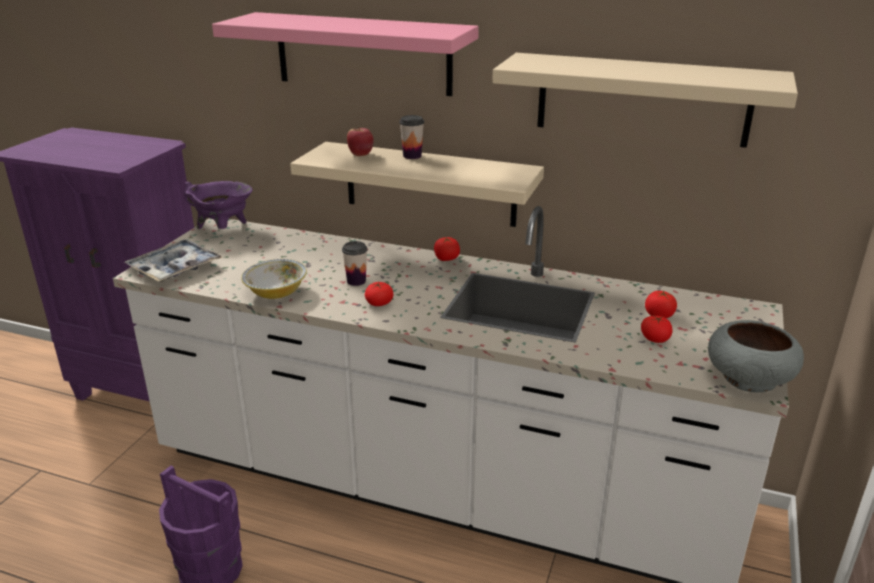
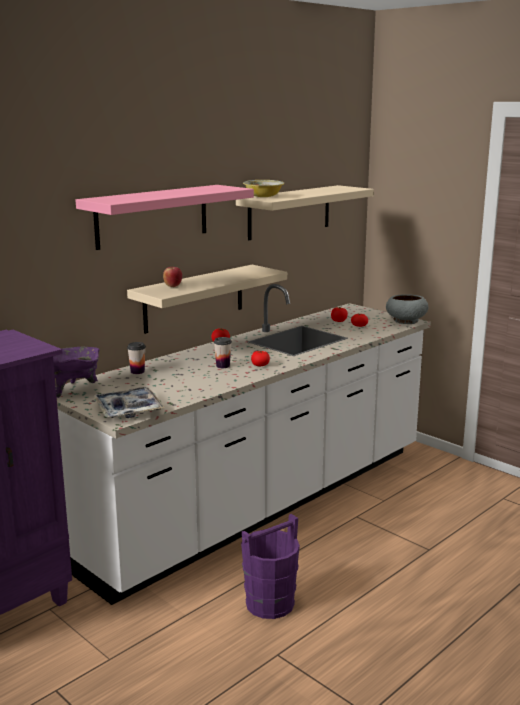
camera: 65 degrees left, 10 degrees down
bowl [241,259,307,299] -> bowl moved to [243,180,284,197]
cup [399,115,424,159] -> cup moved to [127,342,146,374]

